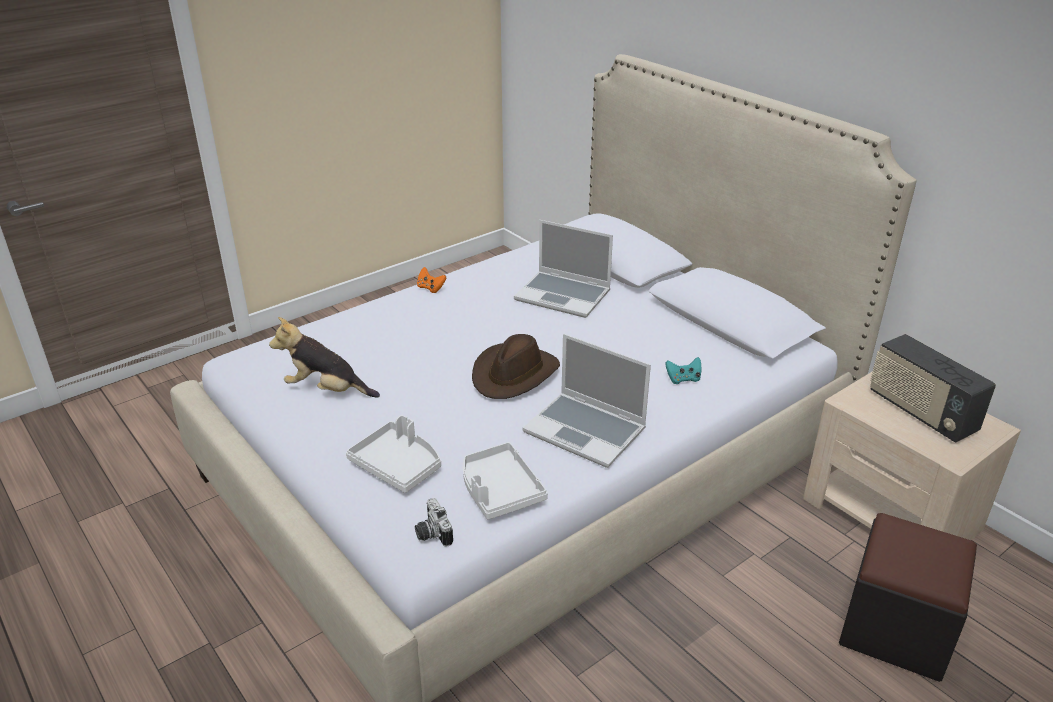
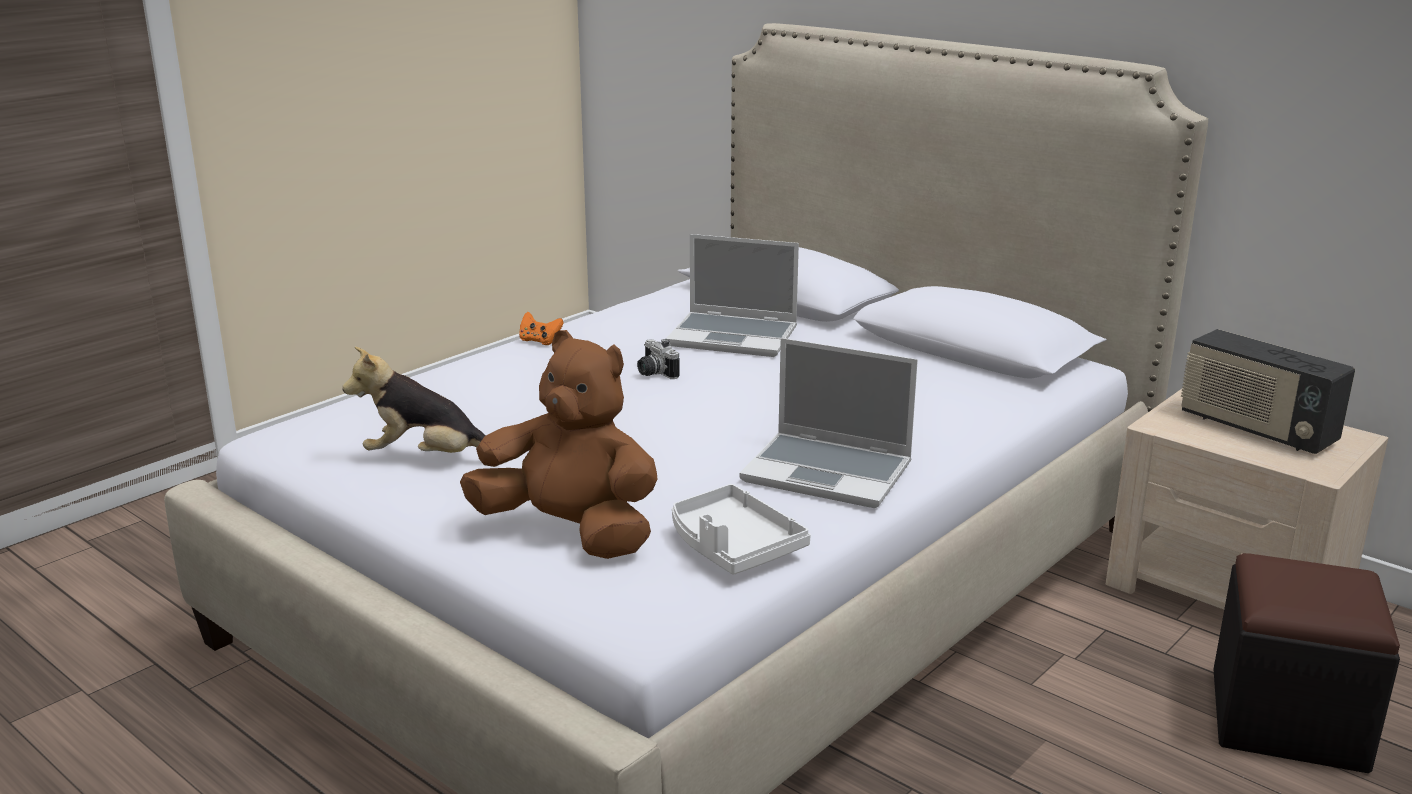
camera: 10 degrees left, 10 degrees down
white tray [346,415,441,493] -> brown plush toy [460,330,658,559]
camera [415,498,453,547] -> camera moved to [637,339,680,379]
brown hat [472,334,560,399] -> none
turquoise game controller [665,357,702,384] -> none

